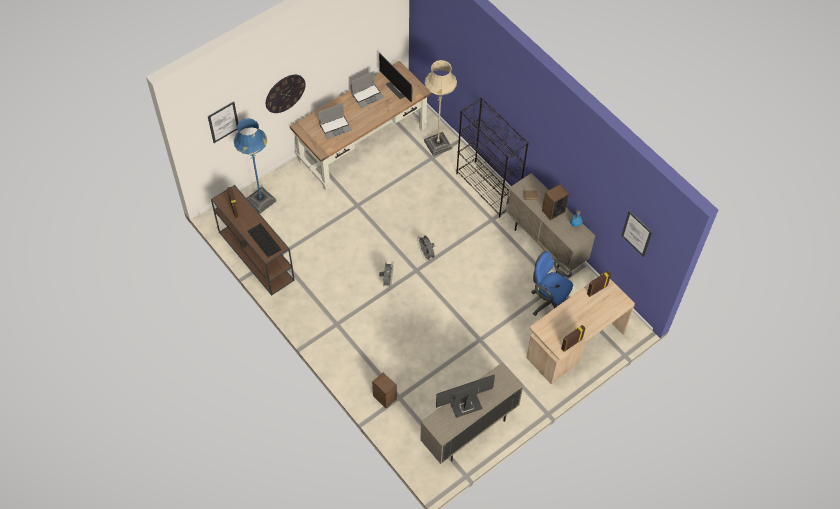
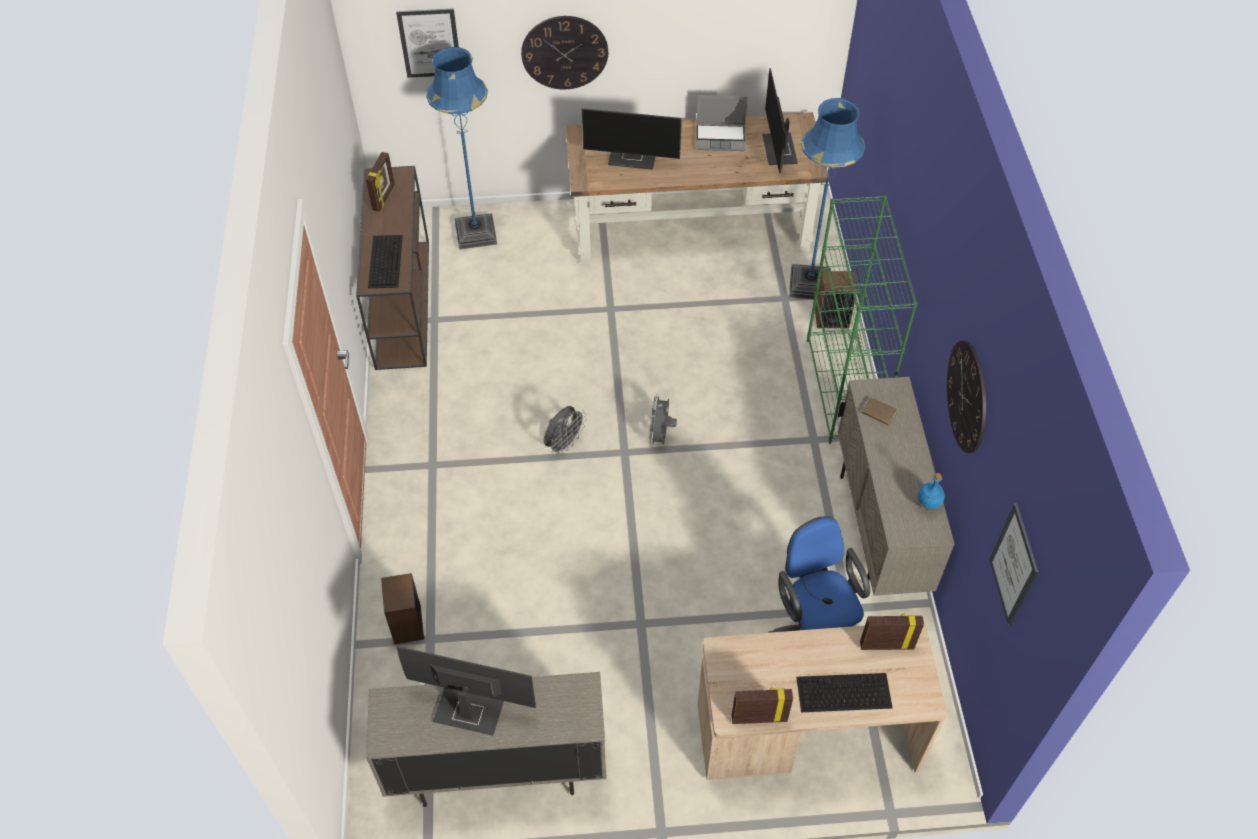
camera: 35 degrees right, 5 degrees down
laptop [318,103,352,139] -> monitor [582,108,682,169]
beige floor lamp [424,60,457,156] -> blue floor lamp [789,98,865,299]
black bookcase [456,97,529,218] -> green bookcase [807,195,917,444]
speaker [542,184,569,221] -> speaker moved to [815,271,857,328]
none -> keyboard [796,673,892,712]
none -> wall clock [947,341,986,453]

